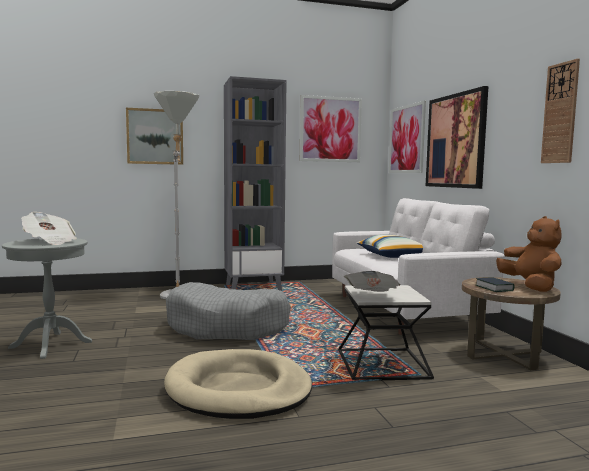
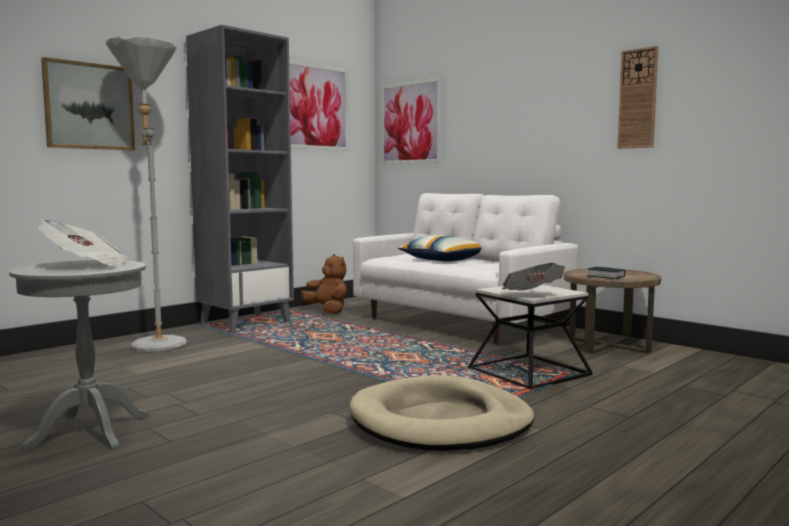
camera: 30 degrees left, 0 degrees up
grey dog bed [166,282,291,340] -> none
picture [426,86,488,189] -> none
brown plush toy [496,216,562,292] -> brown plush toy moved to [301,254,347,314]

